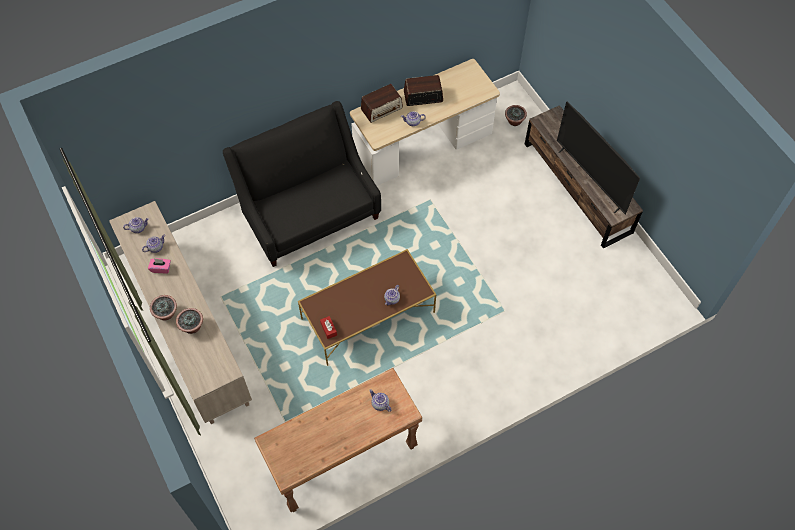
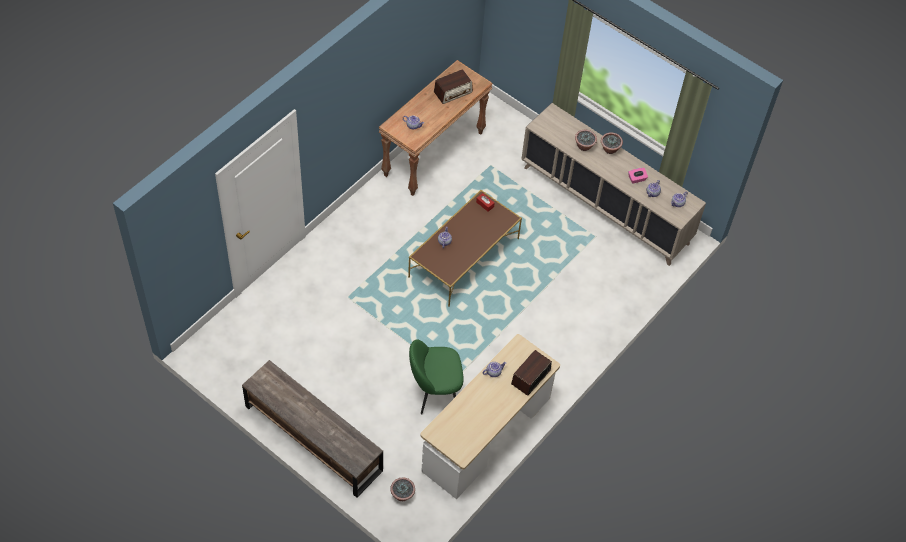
camera: 155 degrees right, 5 degrees down
black sofa [223,101,381,267] -> none
radio [404,75,443,106] -> radio moved to [434,69,473,104]
television [557,102,640,215] -> none
none -> green chair [409,339,464,414]

